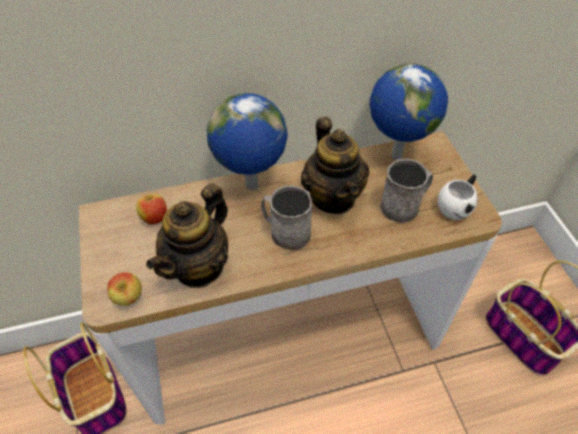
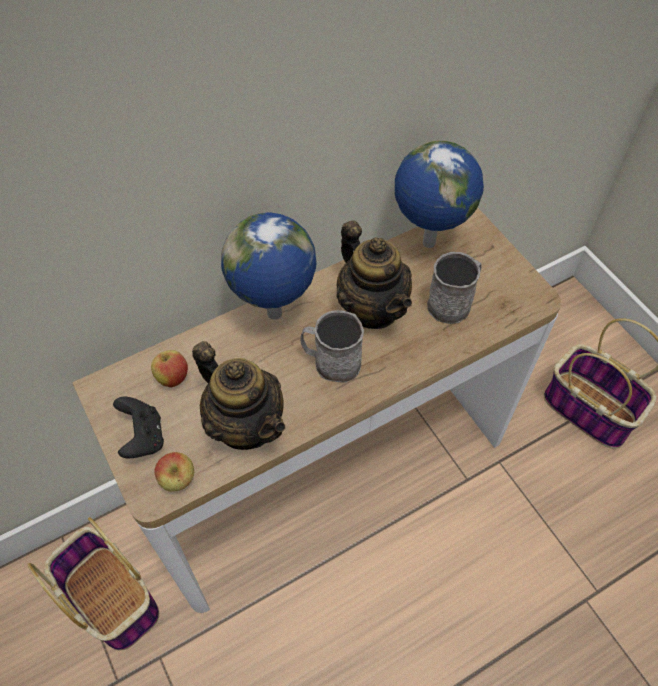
camera: 15 degrees left, 5 degrees up
teapot [146,183,228,288] -> teapot turned 60 degrees counterclockwise [192,341,285,450]
white mug [438,175,478,220] -> none
none -> black game controller [113,397,164,459]

